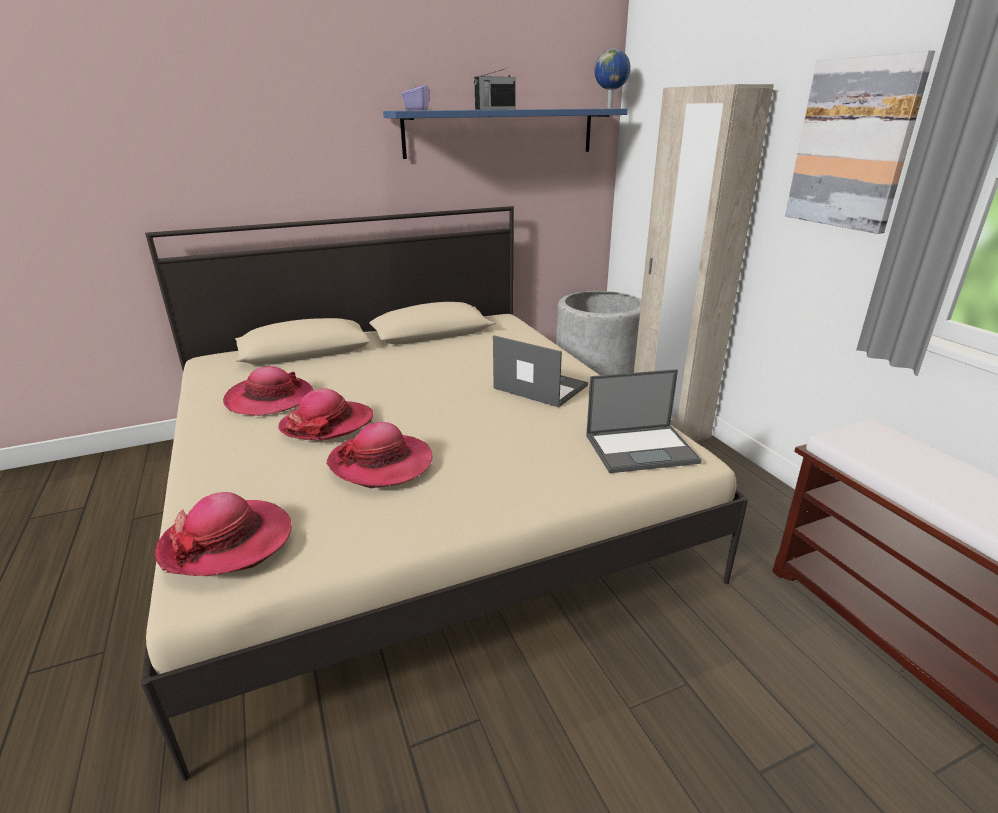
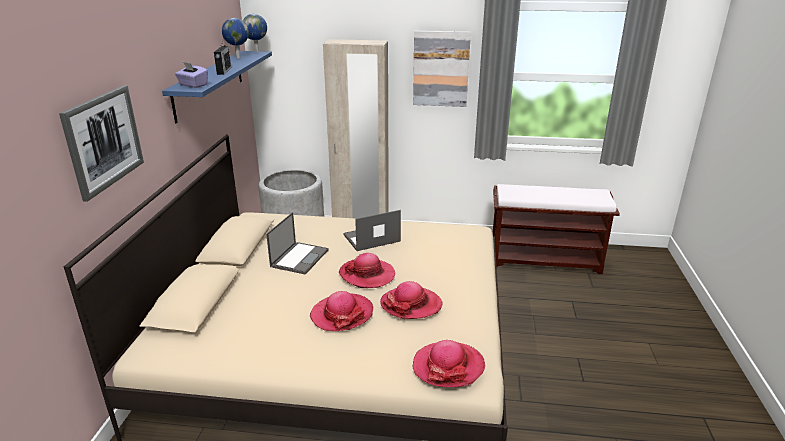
camera: 60 degrees left, 0 degrees up
hat [223,366,313,416] -> hat moved to [339,253,395,288]
laptop [586,369,702,473] -> laptop moved to [266,212,329,275]
none -> picture [59,85,144,202]
none -> globe [222,18,249,58]

